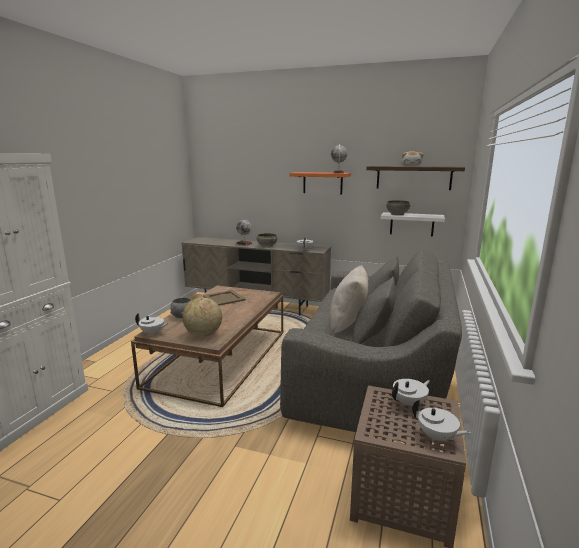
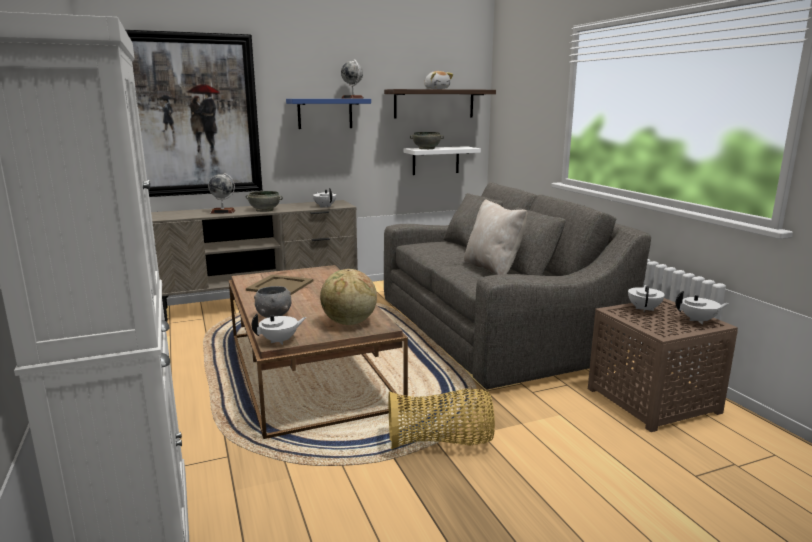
camera: 40 degrees left, 0 degrees up
orange shelf [289,172,351,194] -> blue shelf [286,99,371,129]
none -> picture [126,30,262,197]
none -> basket [389,389,495,450]

